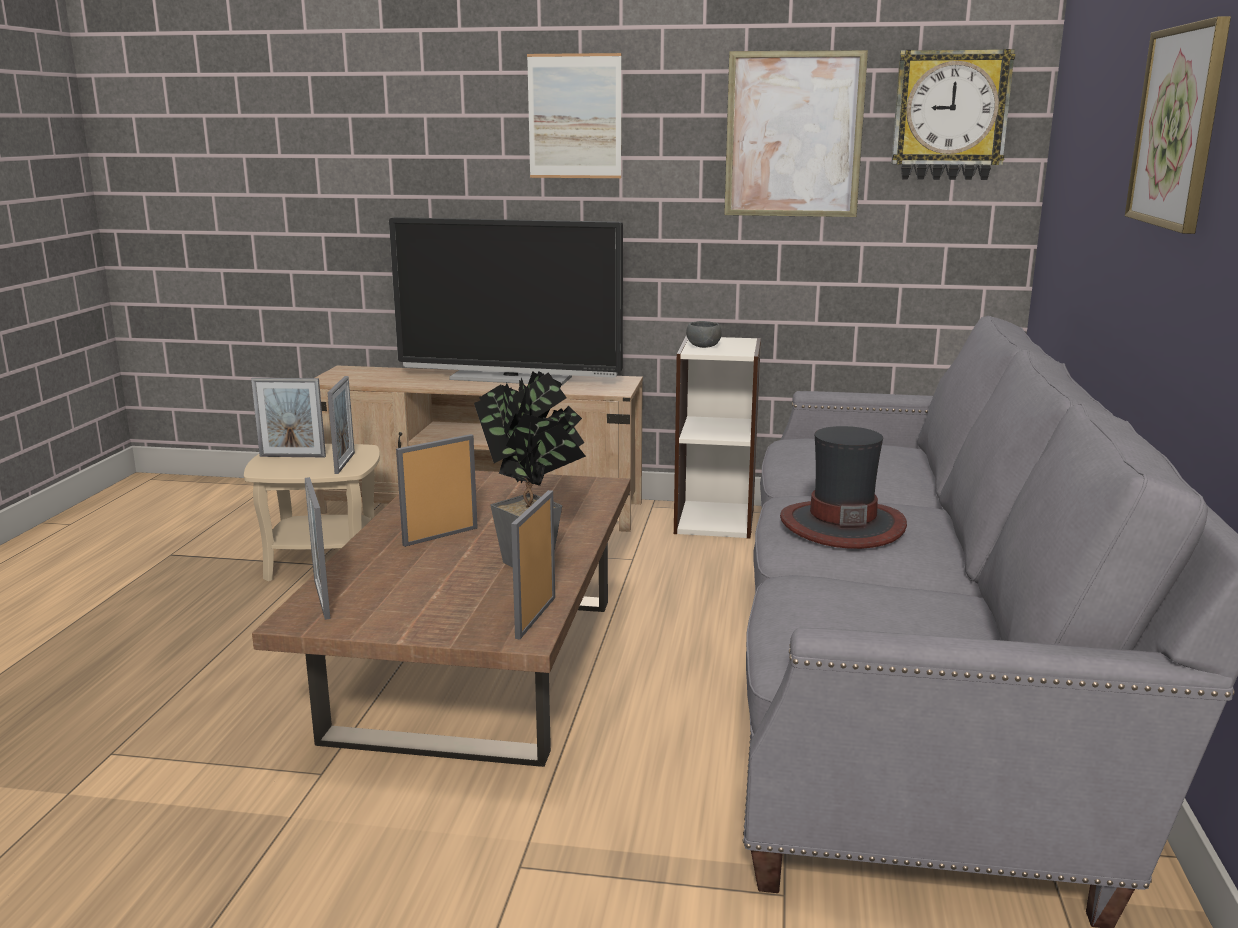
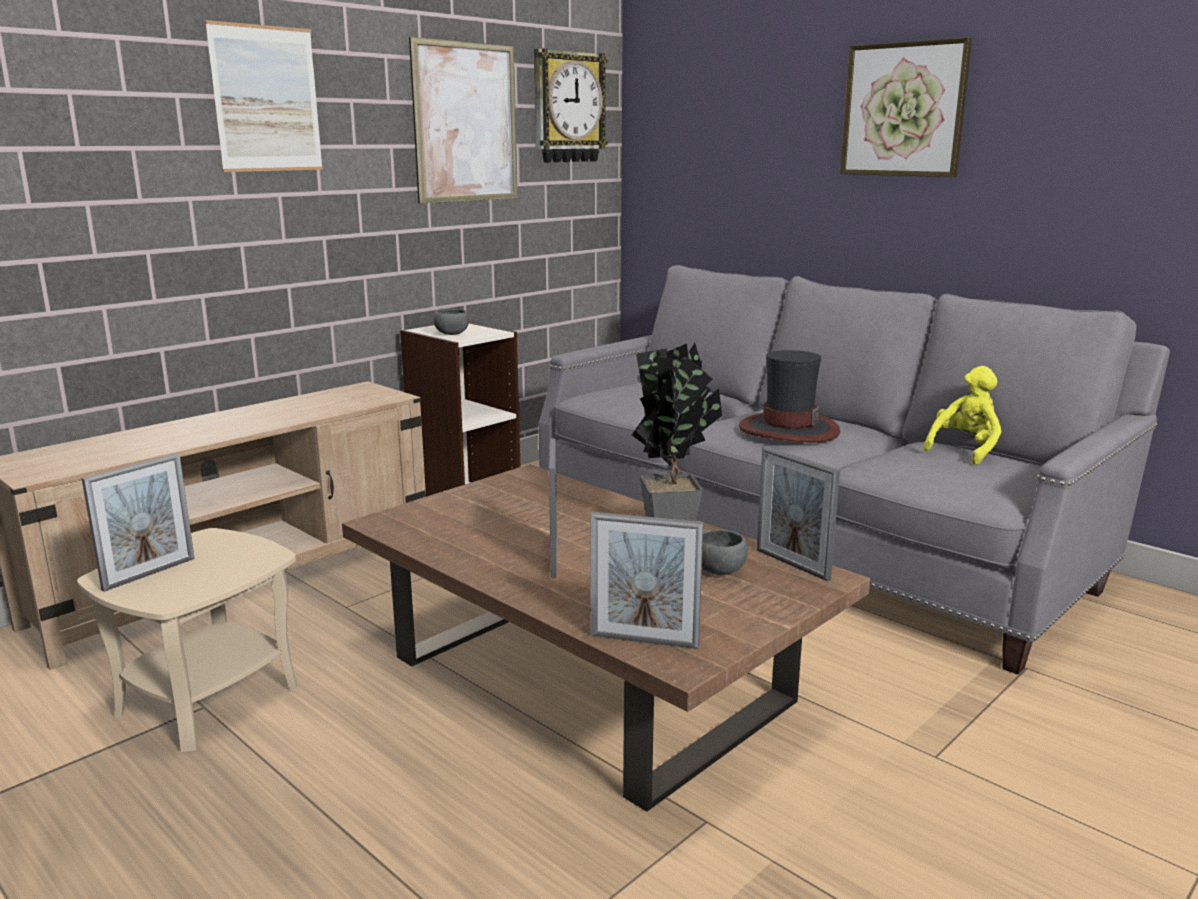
camera: 55 degrees left, 0 degrees up
picture frame [327,376,355,474] -> none
television [389,217,623,386] -> none
none -> grey bowl [702,529,748,575]
none -> yellow plush toy [923,366,1001,465]

